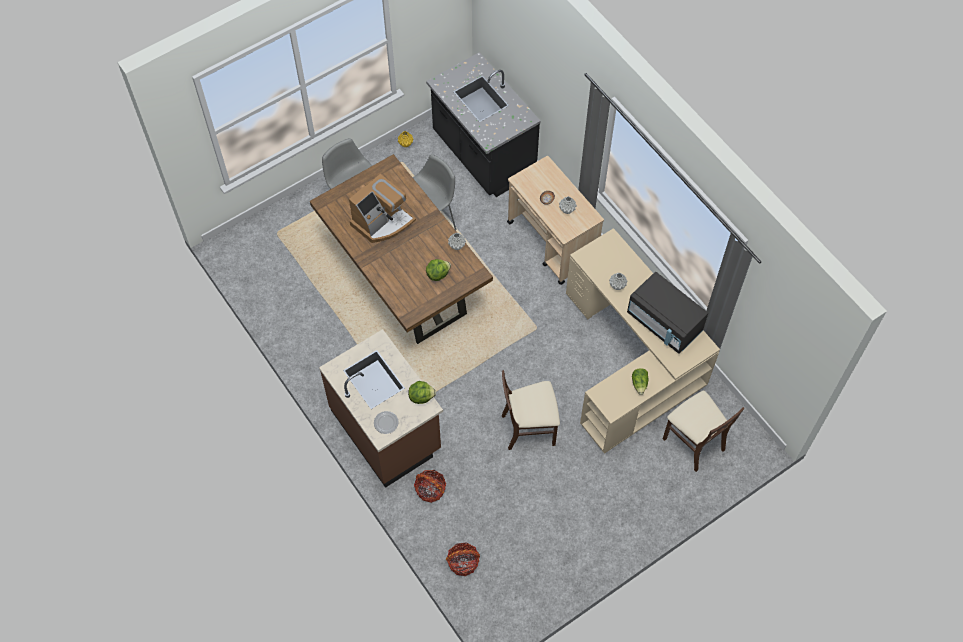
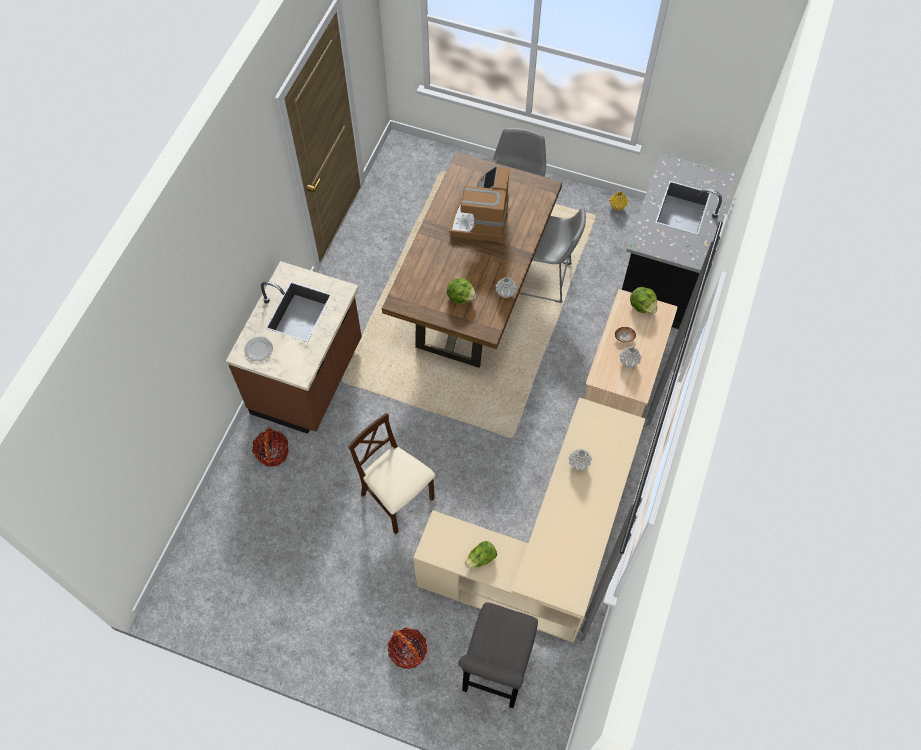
camera: 55 degrees right, 0 degrees up
coffee machine [349,174,416,243] -> coffee machine turned 90 degrees clockwise [449,166,510,243]
lettuce [408,381,436,404] -> lettuce moved to [630,287,657,314]
basket [446,542,480,576] -> basket moved to [388,627,427,669]
black microwave [627,272,708,354] -> none
beige chair [663,390,745,472] -> grey stool [458,602,538,708]

